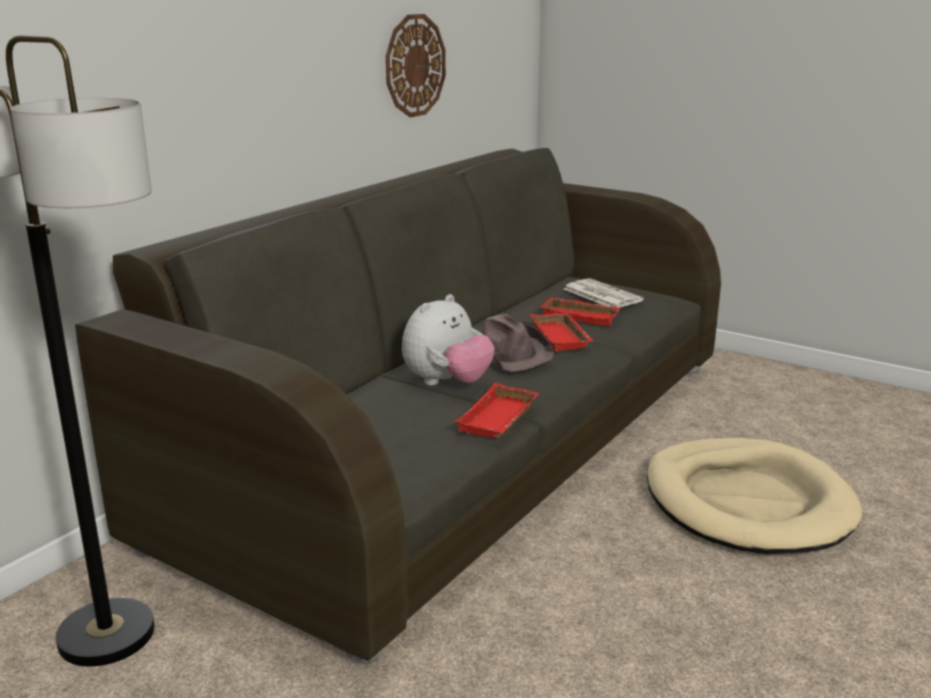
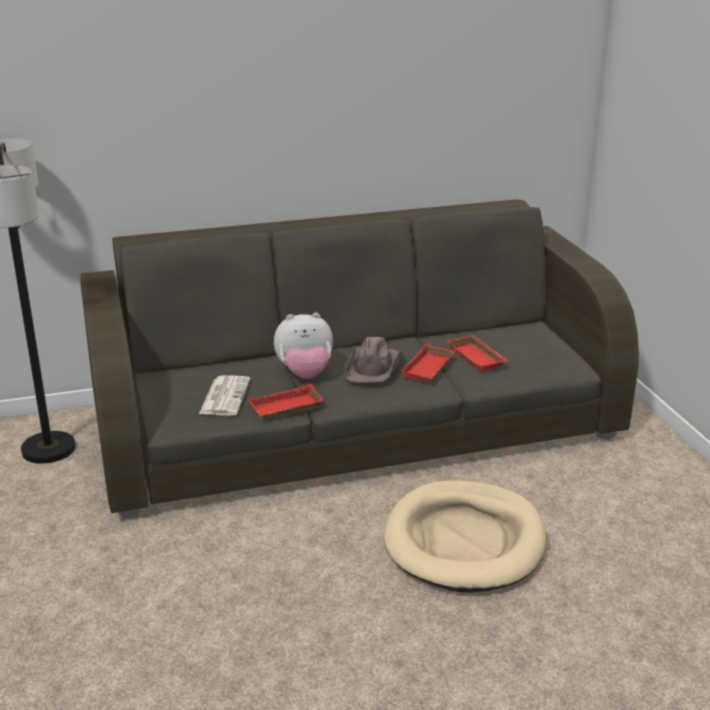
camera: 40 degrees right, 5 degrees up
wall clock [386,14,446,117] -> none
newspaper [563,278,644,307] -> newspaper moved to [199,375,250,415]

